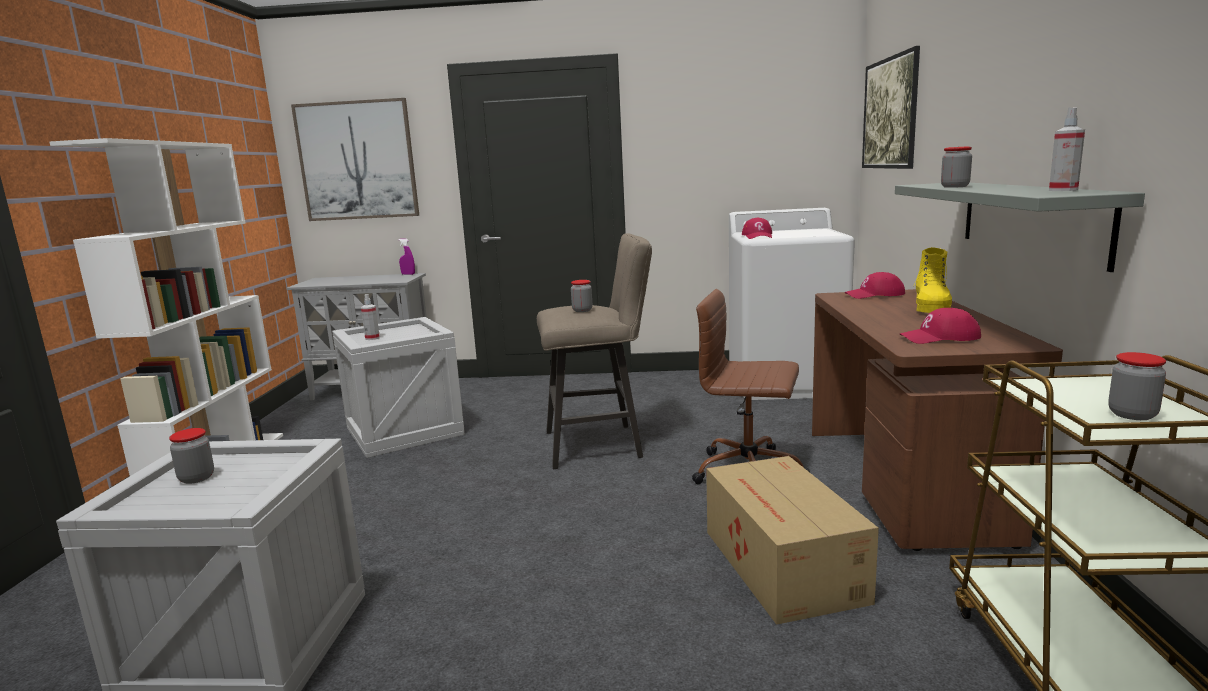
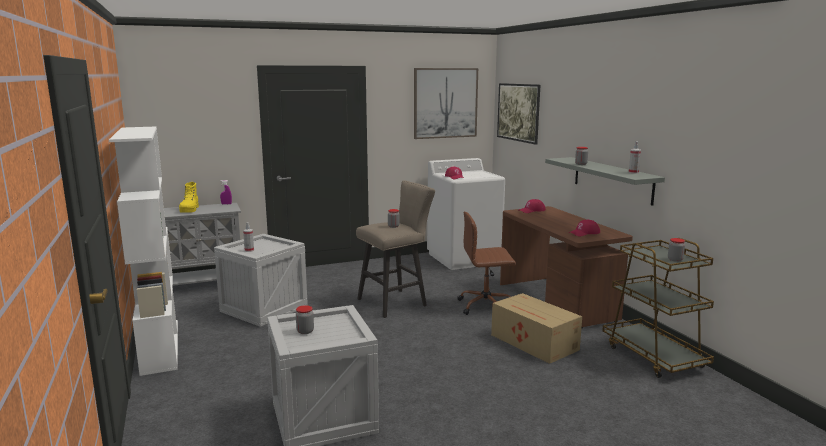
camera: 25 degrees left, 0 degrees up
picture [291,98,419,221] -> picture moved to [414,68,478,139]
yellow boot [914,247,952,313] -> yellow boot moved to [179,182,199,213]

